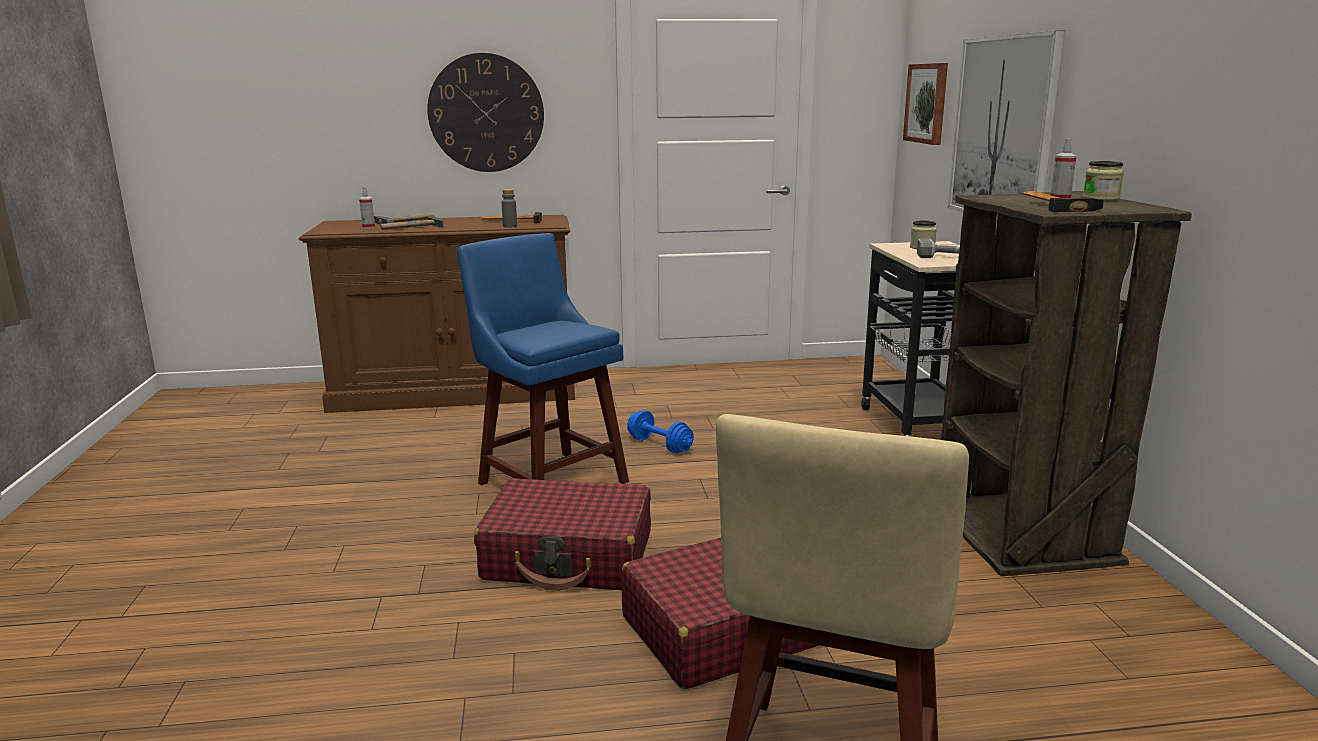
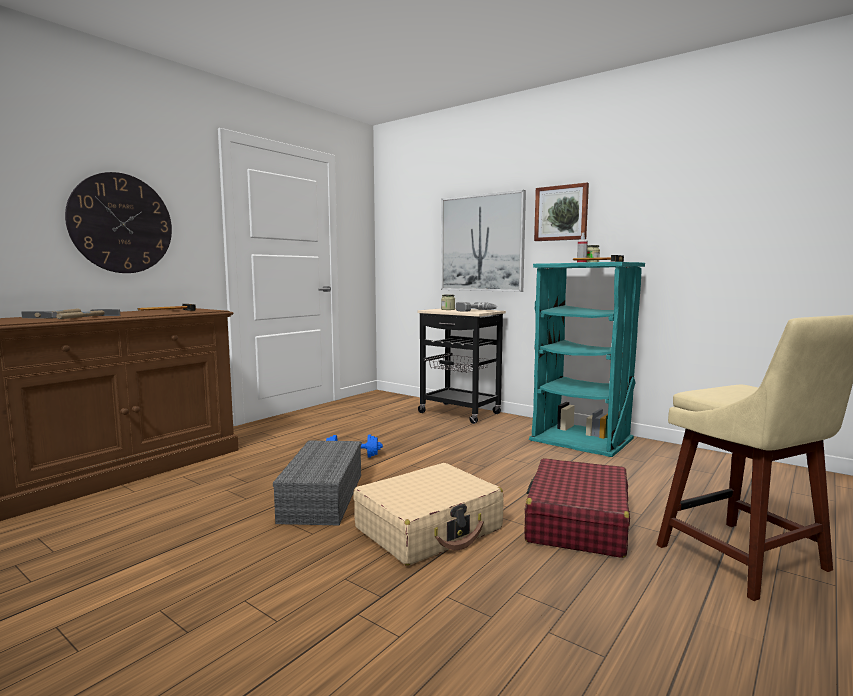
camera: 45 degrees left, 10 degrees down
spray bottle [359,187,375,229] -> none
blue chair [457,233,629,485] -> grey storage box [273,441,361,525]
red suitcase [474,478,651,591] -> beige suitcase [353,463,504,565]
grey bottle [502,189,517,228] -> none
picture [903,63,948,145] -> picture moved to [534,183,589,241]
brown bookcase [941,191,1192,576] -> turquoise bookcase [529,262,645,457]

